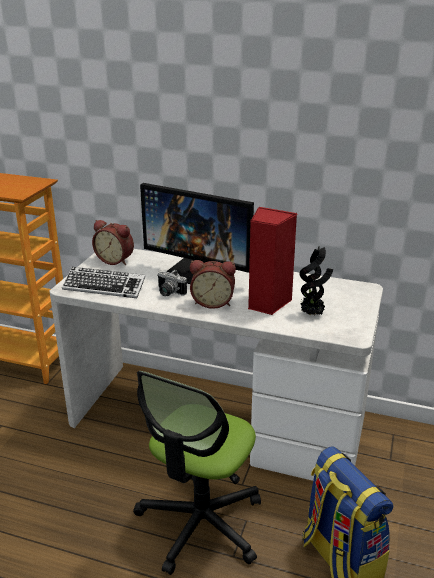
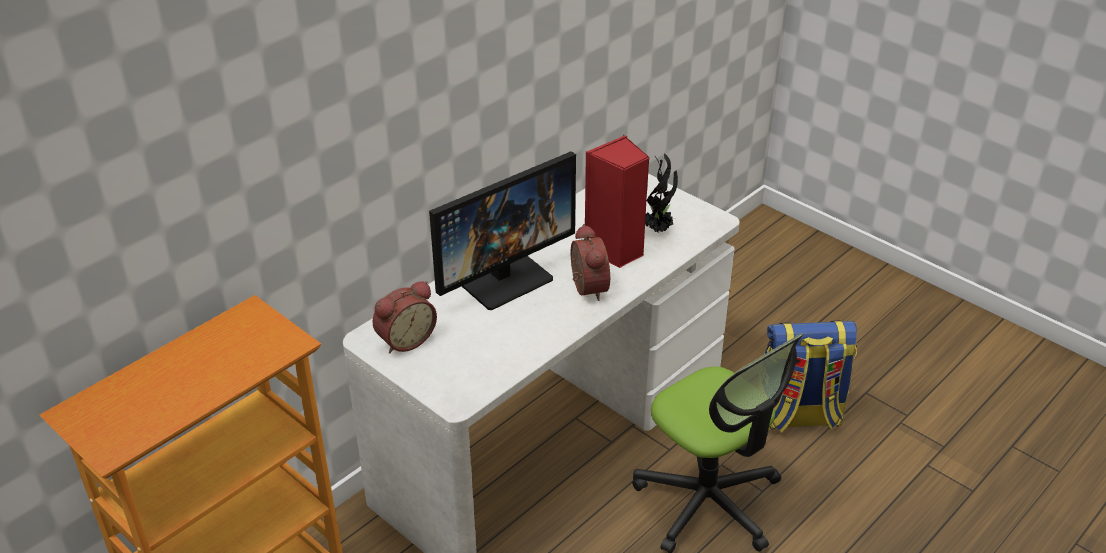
camera: 65 degrees left, 10 degrees up
keyboard [62,267,146,298] -> none
camera [157,270,187,296] -> none
alarm clock [190,260,236,309] -> alarm clock turned 45 degrees counterclockwise [571,224,610,301]

